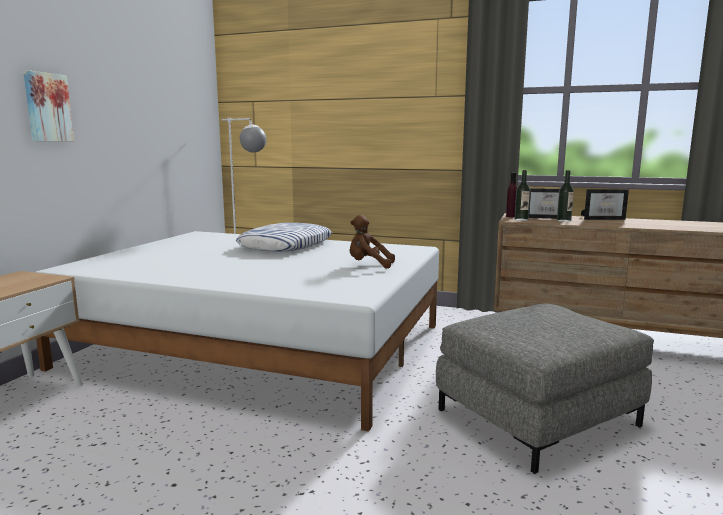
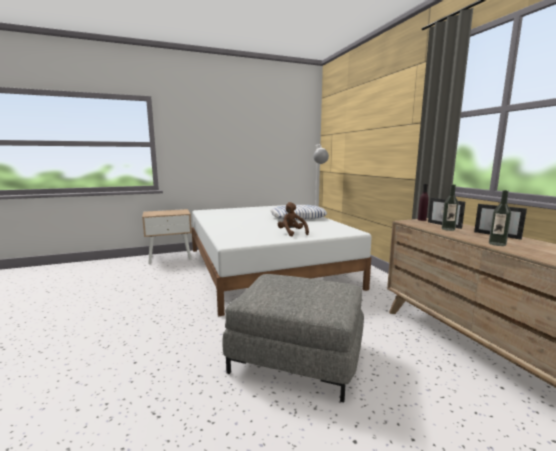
camera: 50 degrees right, 0 degrees up
picture [23,70,74,141] -> none
bottle [515,170,530,221] -> bottle moved to [489,190,511,246]

